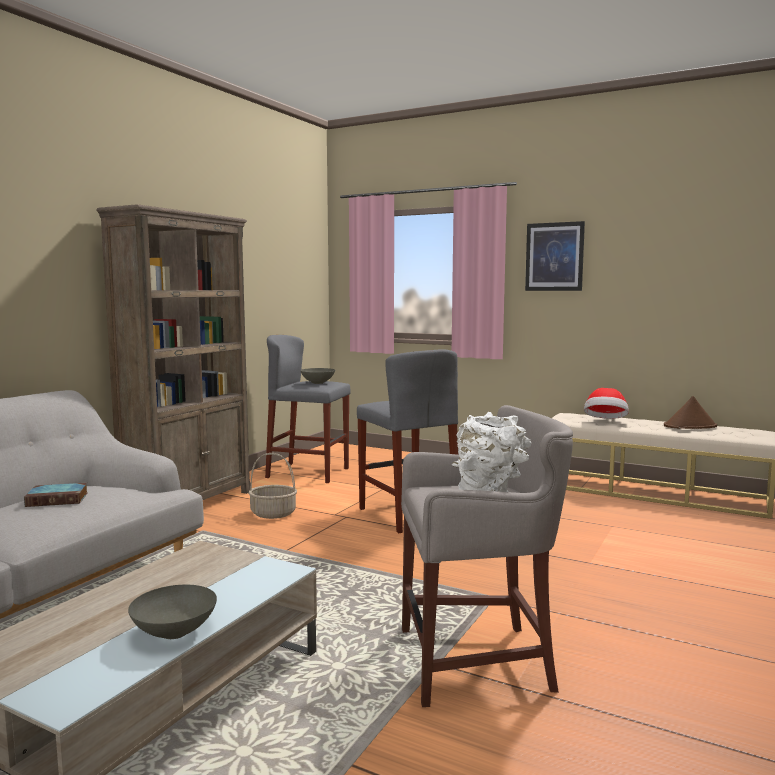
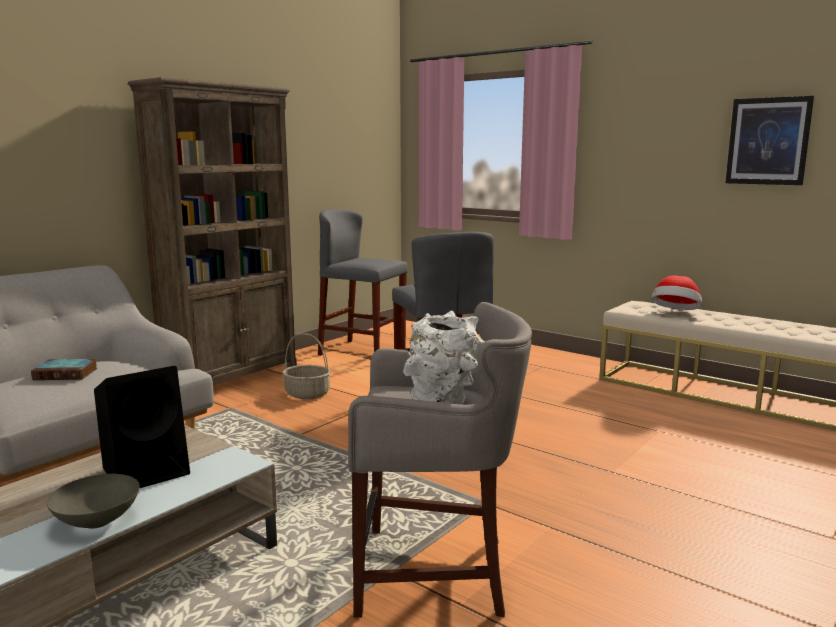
camera: 10 degrees right, 5 degrees up
grey bowl [300,368,335,384] -> none
picture [525,221,585,291] -> picture moved to [725,96,814,185]
brown hat [664,396,717,429] -> none
none -> black speaker [94,366,190,488]

